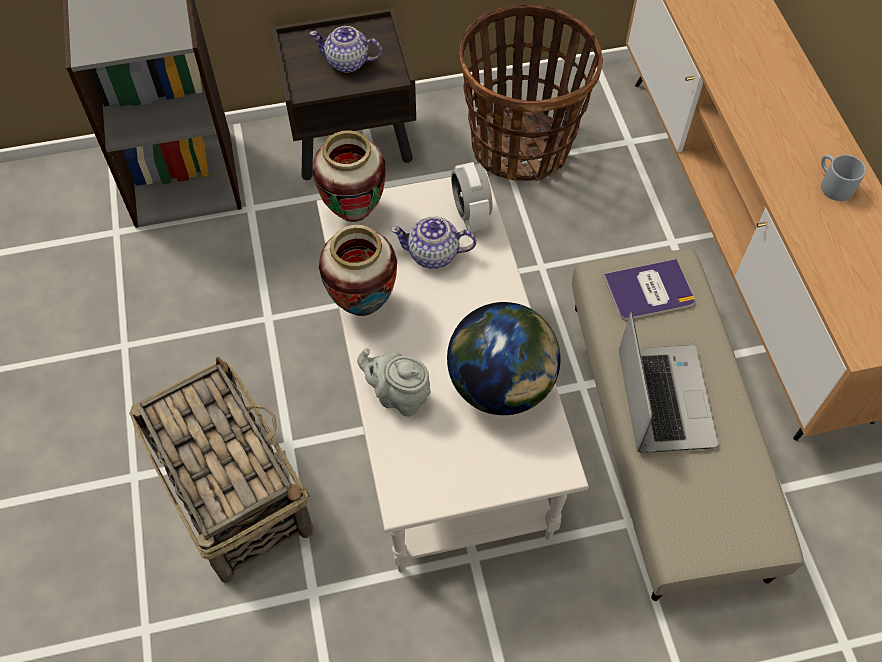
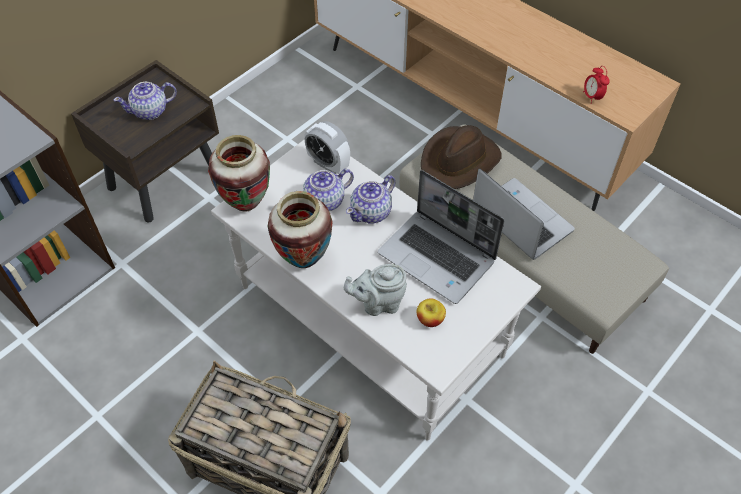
camera: 35 degrees left, 5 degrees down
globe [447,302,561,415] -> laptop [378,170,504,304]
basket [460,4,603,181] -> none
book [603,259,694,320] -> brown hat [421,125,502,189]
grey mug [821,155,866,201] -> none
none -> teapot [346,175,395,223]
none -> apple [417,298,446,327]
none -> alarm clock [583,66,610,104]

